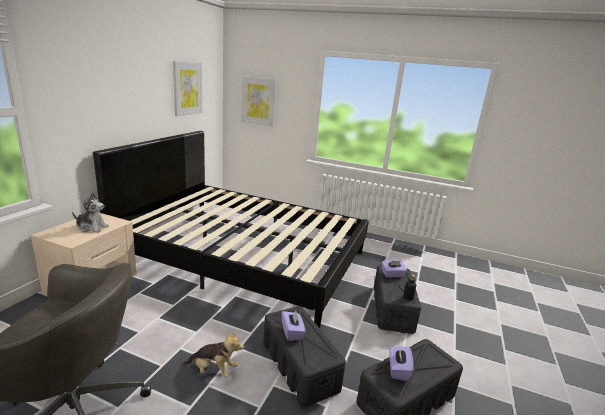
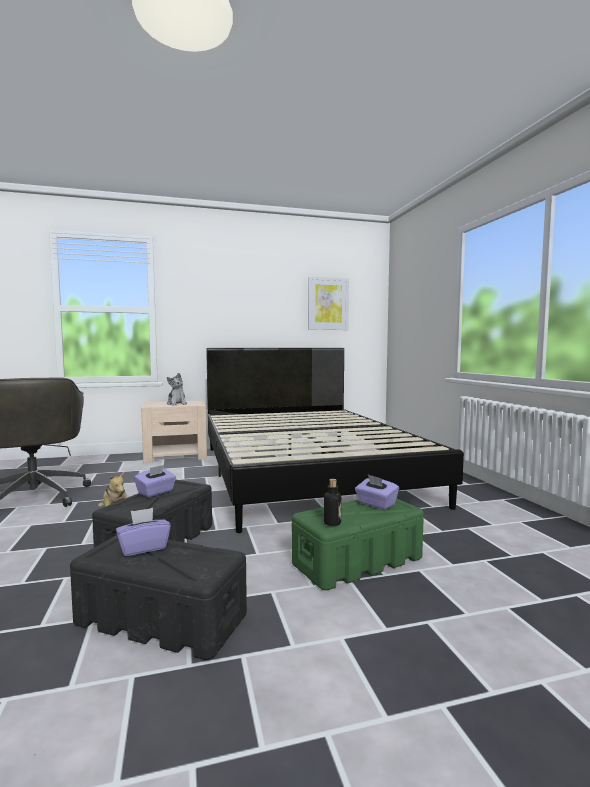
camera: 55 degrees right, 15 degrees down
picture [241,76,277,126] -> none
black storage box [374,265,421,334] -> green storage box [292,498,424,590]

